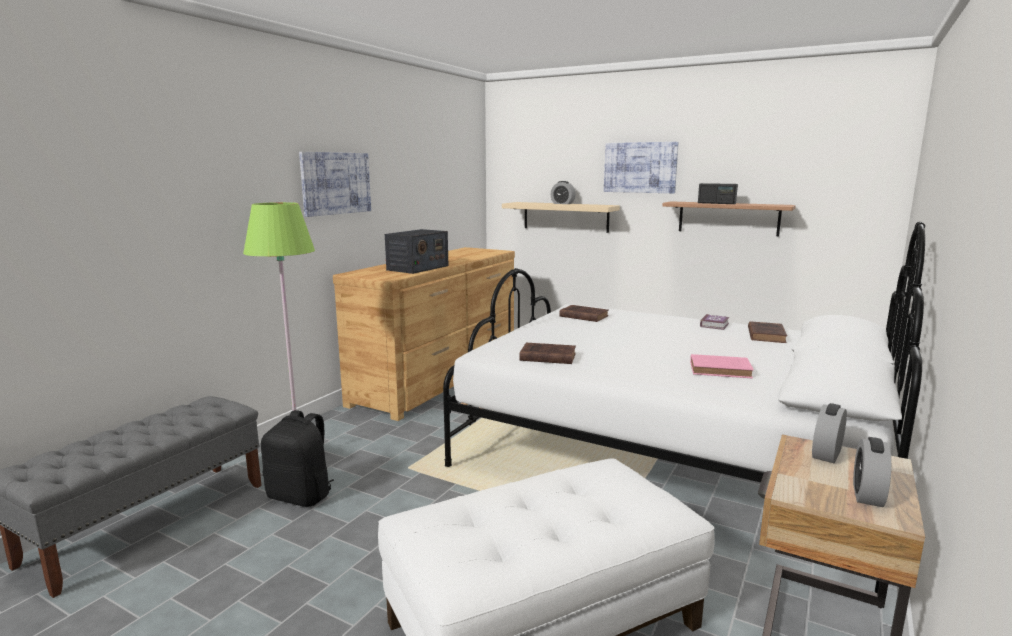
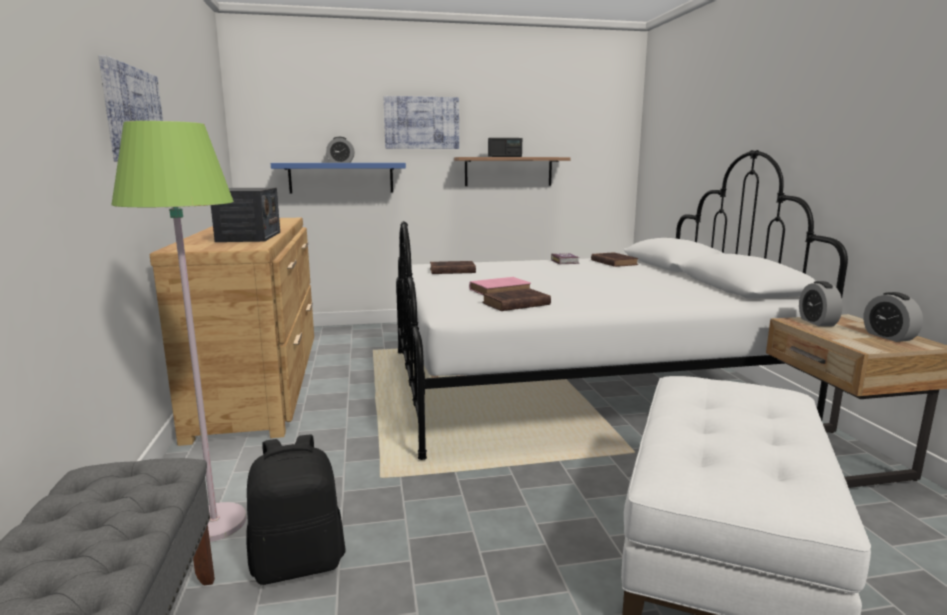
camera: 40 degrees left, 0 degrees up
beige shelf [502,202,620,233] -> blue shelf [271,163,406,193]
pink book [690,354,754,378] -> pink book moved to [469,277,531,295]

